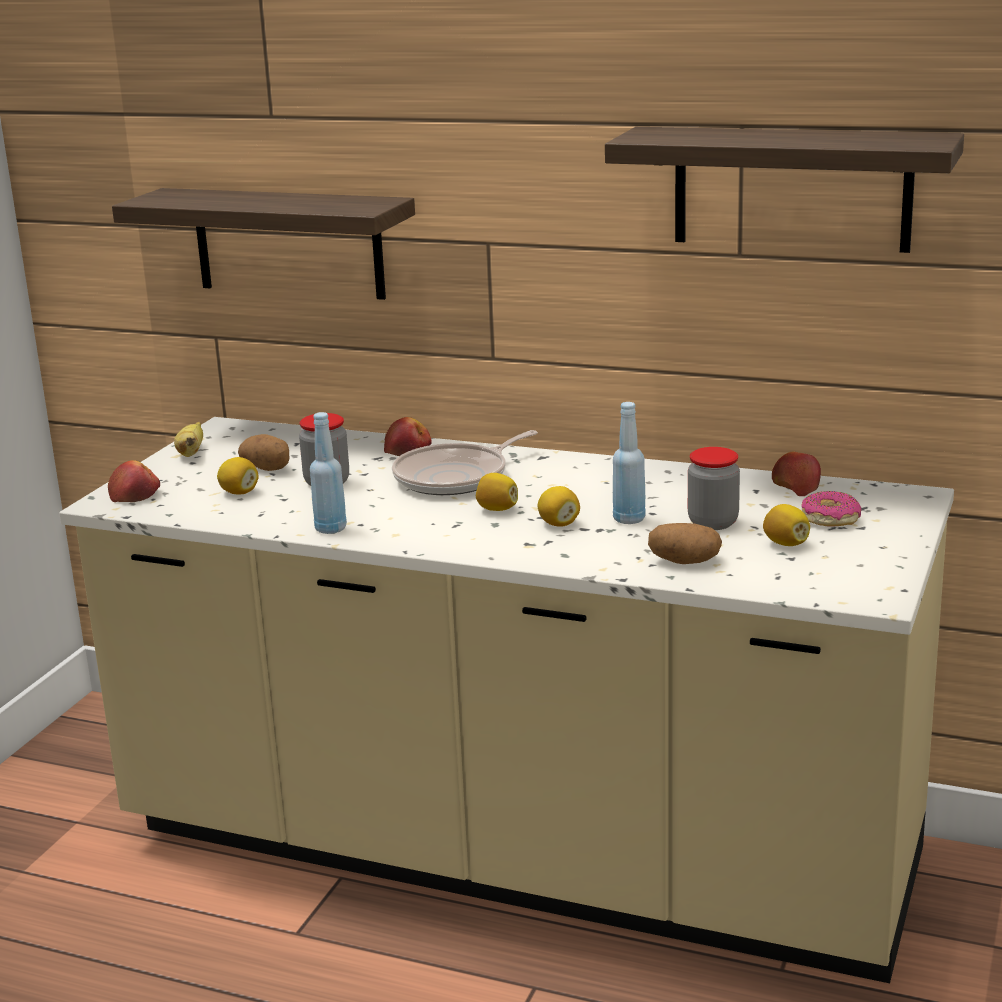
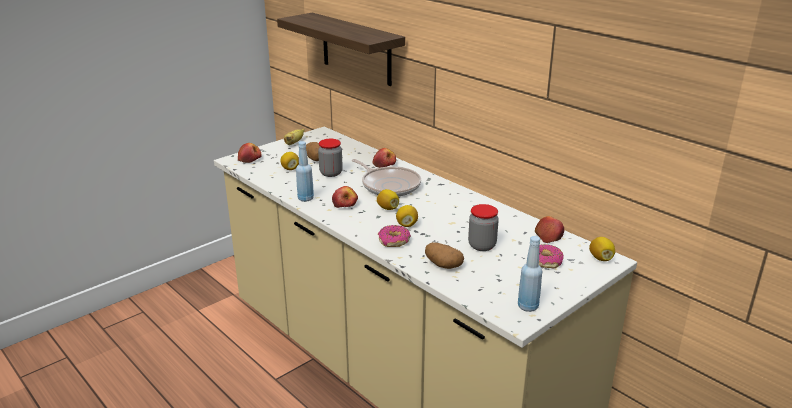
camera: 25 degrees right, 5 degrees up
frying pan [392,430,538,495] -> frying pan turned 120 degrees counterclockwise [352,159,421,196]
shelf [605,127,964,253] -> none
blue bottle [613,402,646,524] -> blue bottle moved to [518,236,542,312]
lemon [763,504,810,546] -> lemon moved to [589,237,615,261]
none -> apple [332,186,358,208]
none -> donut [378,225,411,247]

